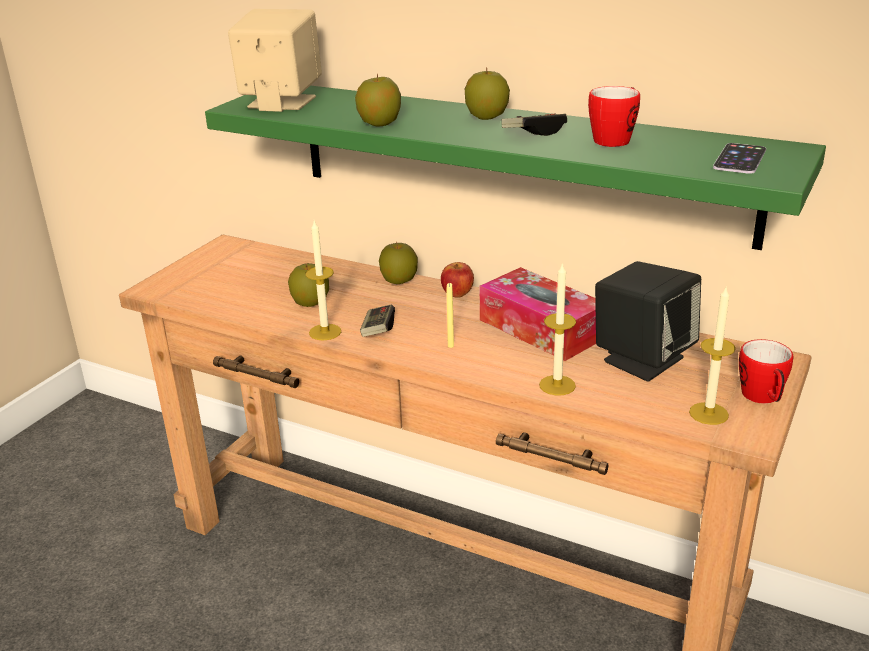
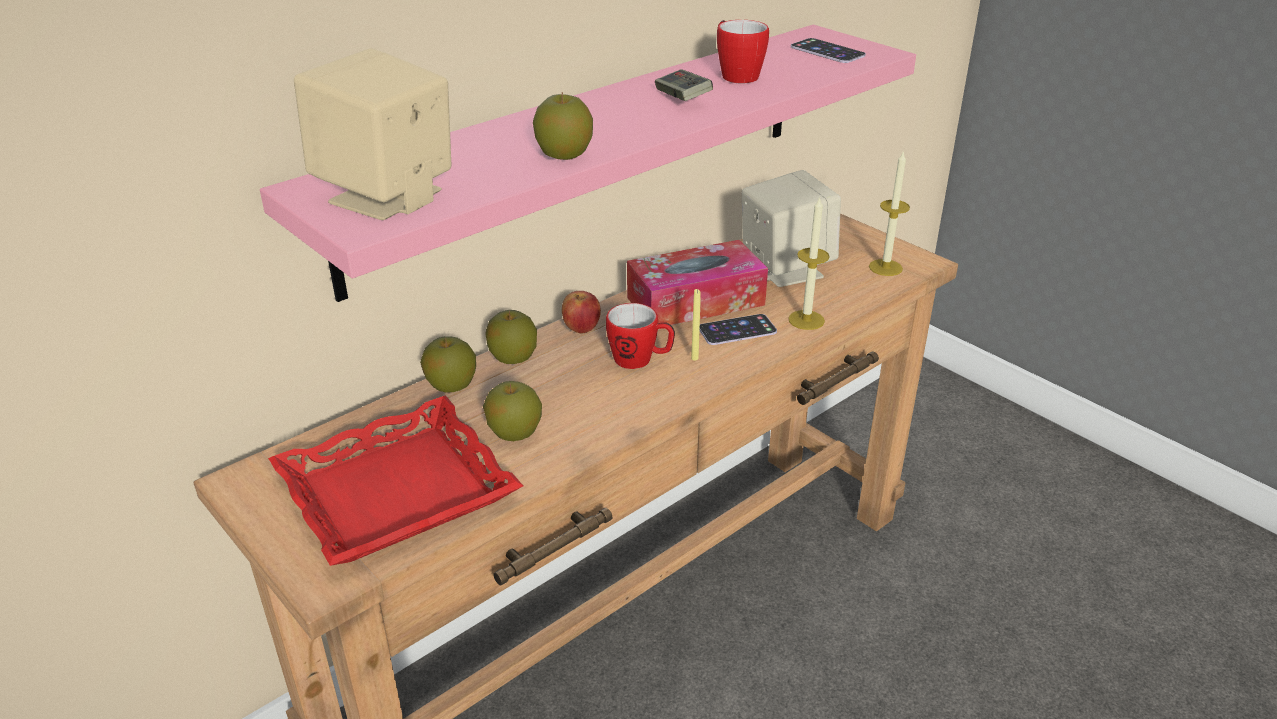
camera: 70 degrees left, 5 degrees up
green shelf [205,85,826,250] -> pink shelf [260,25,916,302]
candle [305,221,341,340] -> none
game controller [360,304,395,337] -> none
apple [465,68,510,120] -> apple moved to [420,336,476,392]
black speaker [595,261,701,381] -> beige speaker [742,170,841,287]
mug [739,339,793,404] -> mug moved to [606,303,675,369]
none -> red tray [268,396,523,566]
none -> phone [699,314,777,345]

